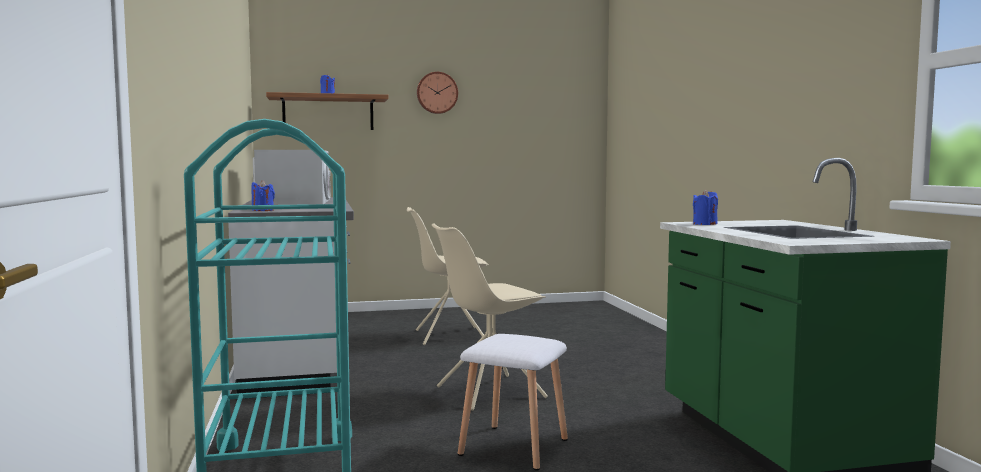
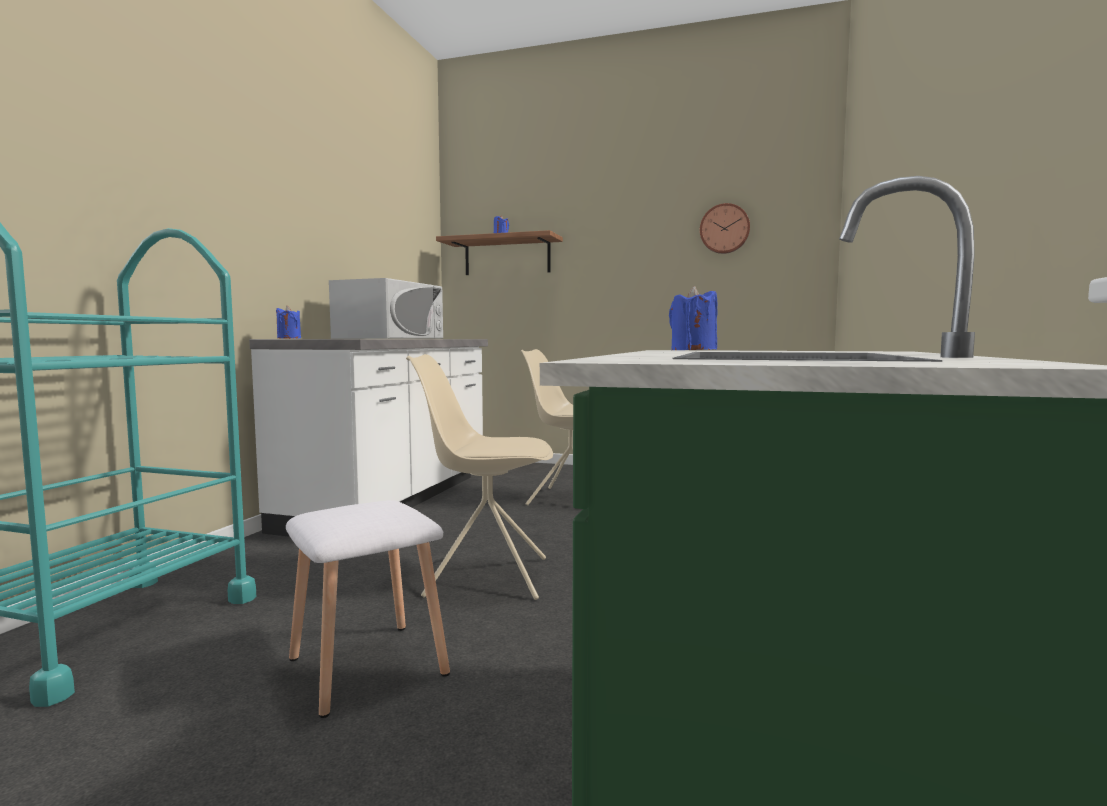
camera: 30 degrees right, 0 degrees up
wall clock [417,72,458,114] -> wall clock moved to [700,203,750,254]

